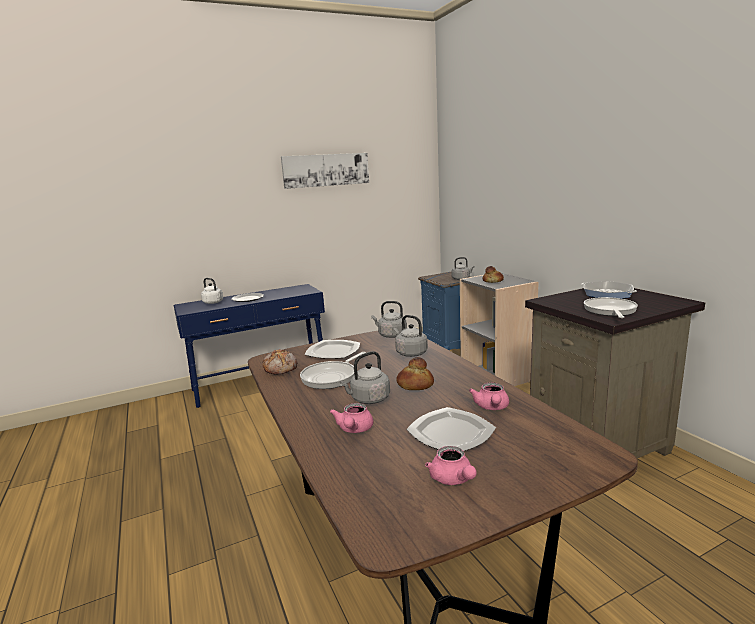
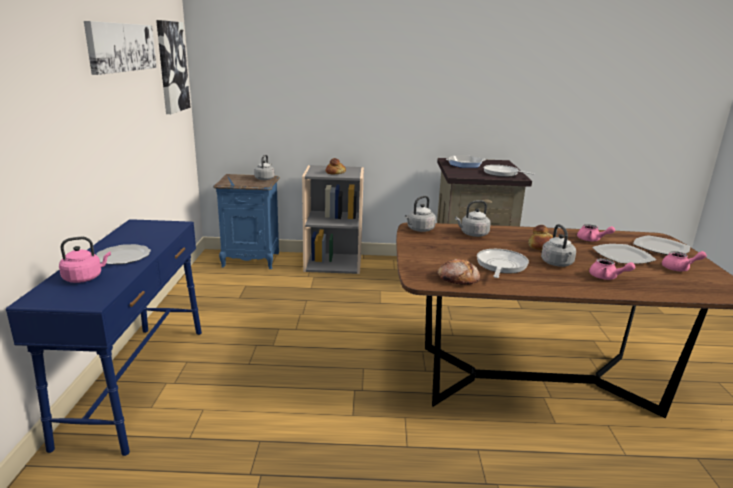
camera: 65 degrees left, 5 degrees up
white kettle [201,278,223,304] -> pink kettle [59,237,111,283]
frying pan [300,352,366,389] -> frying pan turned 135 degrees counterclockwise [477,249,529,278]
plate [305,340,360,359] -> plate moved to [633,235,690,255]
none -> picture [156,20,190,114]

